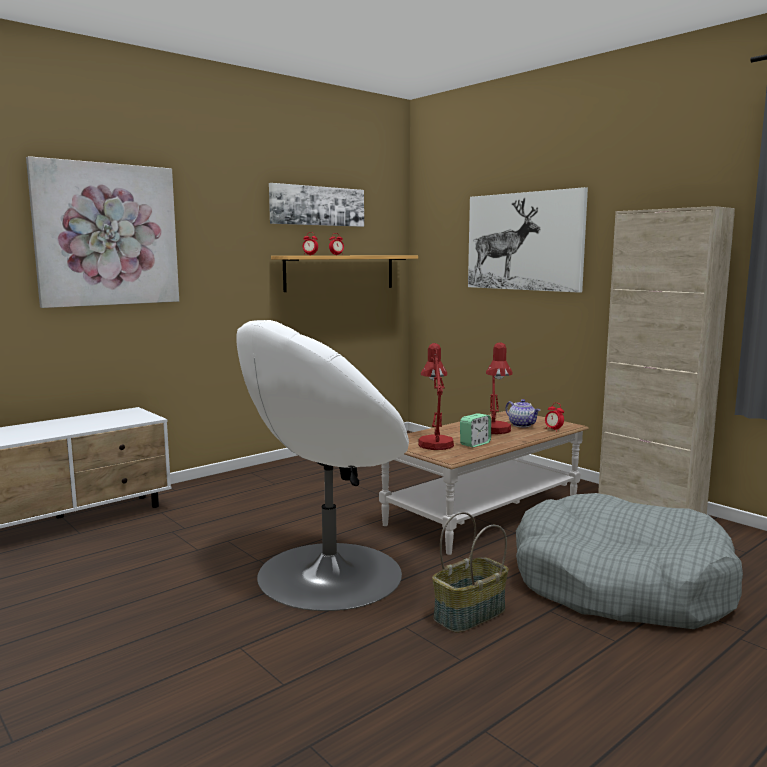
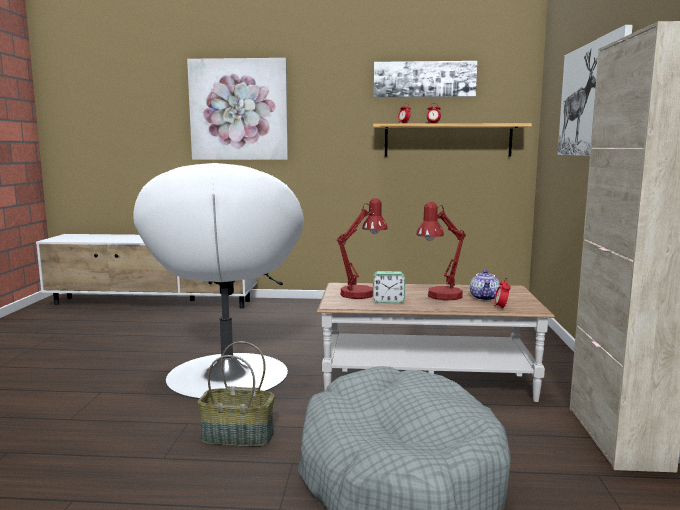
camera: 45 degrees right, 0 degrees up
white armchair [236,320,409,611] -> white armchair turned 105 degrees counterclockwise [133,163,304,399]

